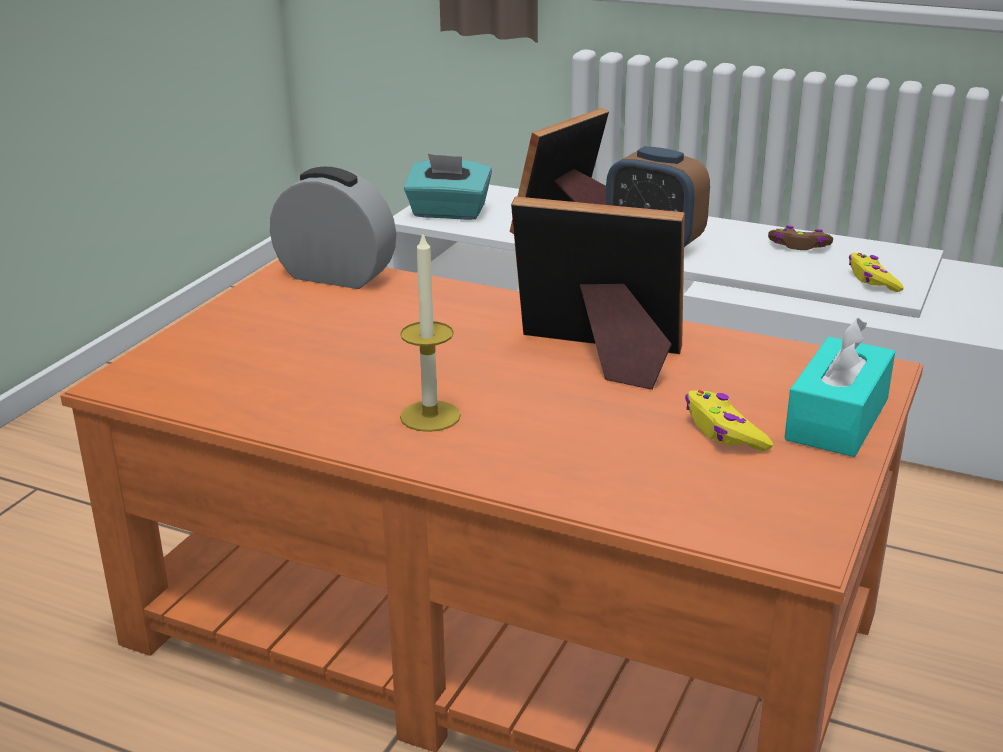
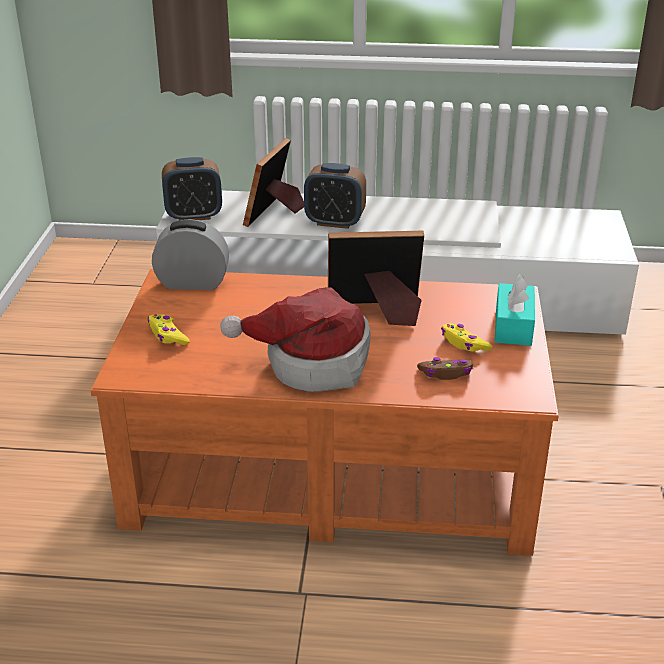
camera: 20 degrees left, 5 degrees up
candle [400,231,461,432] -> hat [220,287,371,392]
turquoise tissue box [404,154,492,220] -> alarm clock [162,157,222,221]
brown game controller [768,226,833,250] -> brown game controller moved to [417,357,473,380]
yellow game controller [849,253,904,292] -> yellow game controller moved to [148,314,190,345]

